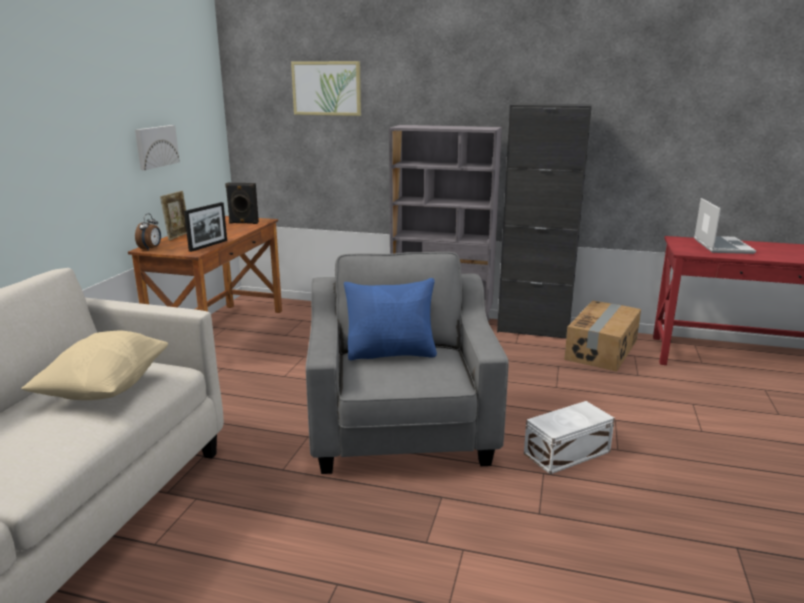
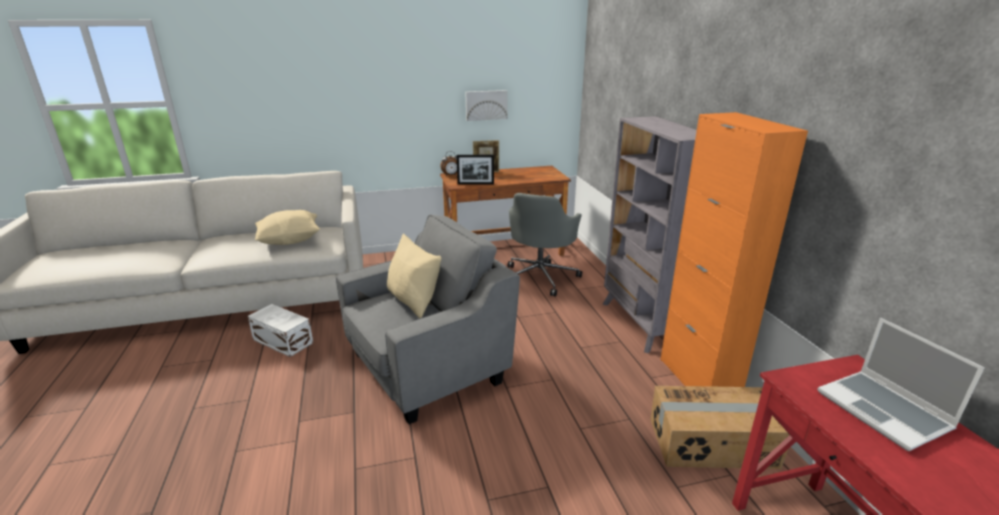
camera: 60 degrees right, 5 degrees up
black speaker [225,183,259,224] -> none
picture [291,61,361,116] -> none
blue pillow [344,278,437,360] -> beige pillow [387,234,441,318]
black cabinet [497,103,592,339] -> orange cabinet [661,112,808,387]
white storage box [524,401,615,474] -> white storage box moved to [248,304,313,357]
laptop [694,198,756,254] -> laptop turned 90 degrees clockwise [817,318,985,451]
none -> grey office chair [508,193,582,297]

